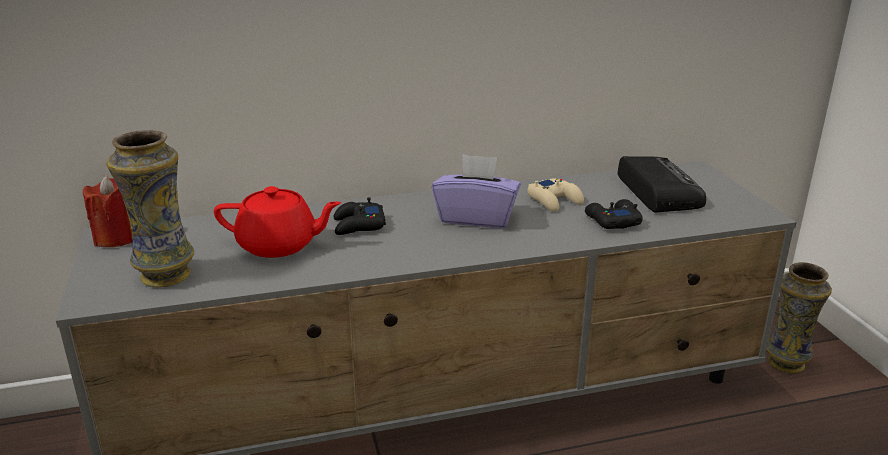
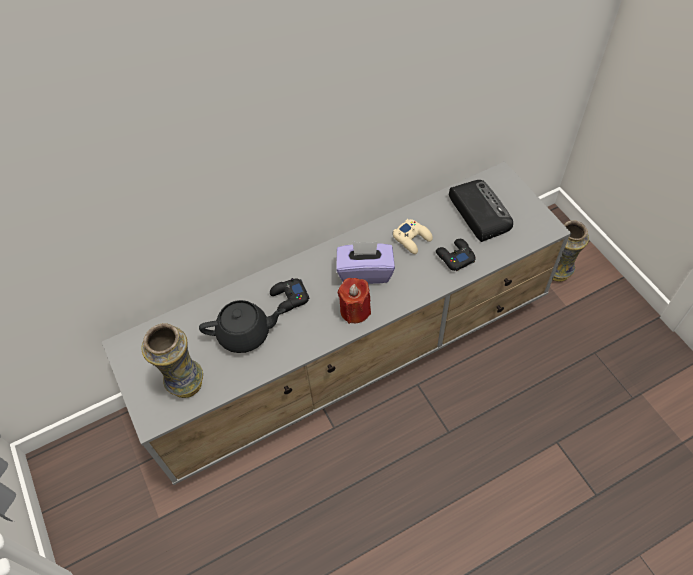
camera: 10 degrees left, 30 degrees up
red candle [83,175,132,247] -> red candle moved to [338,278,371,324]
red teapot [214,186,341,258] -> black teapot [199,300,286,353]

